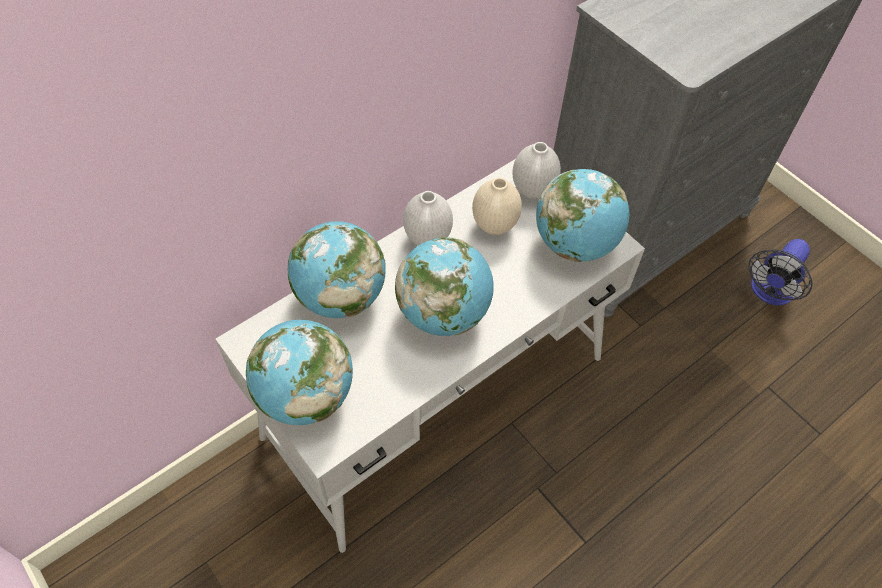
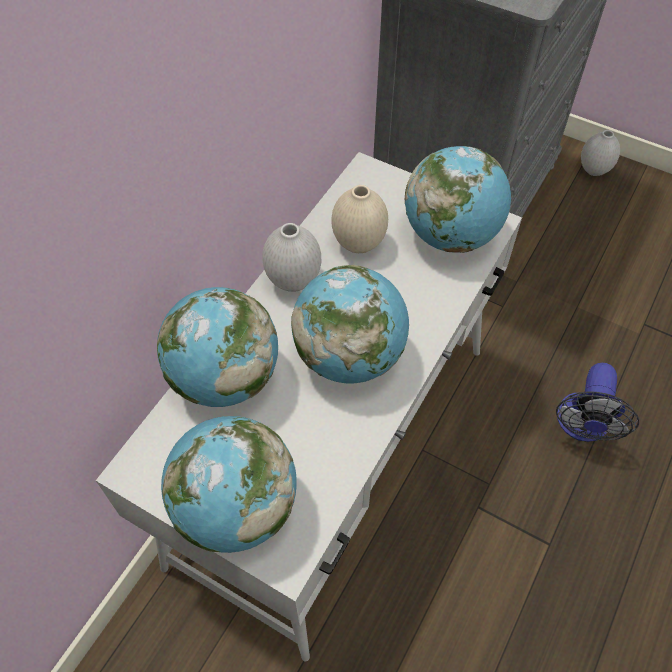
camera: 20 degrees left, 0 degrees up
white vase [512,142,561,199] -> white vase moved to [581,130,620,176]
fan [749,239,813,306] -> fan moved to [556,363,639,442]

